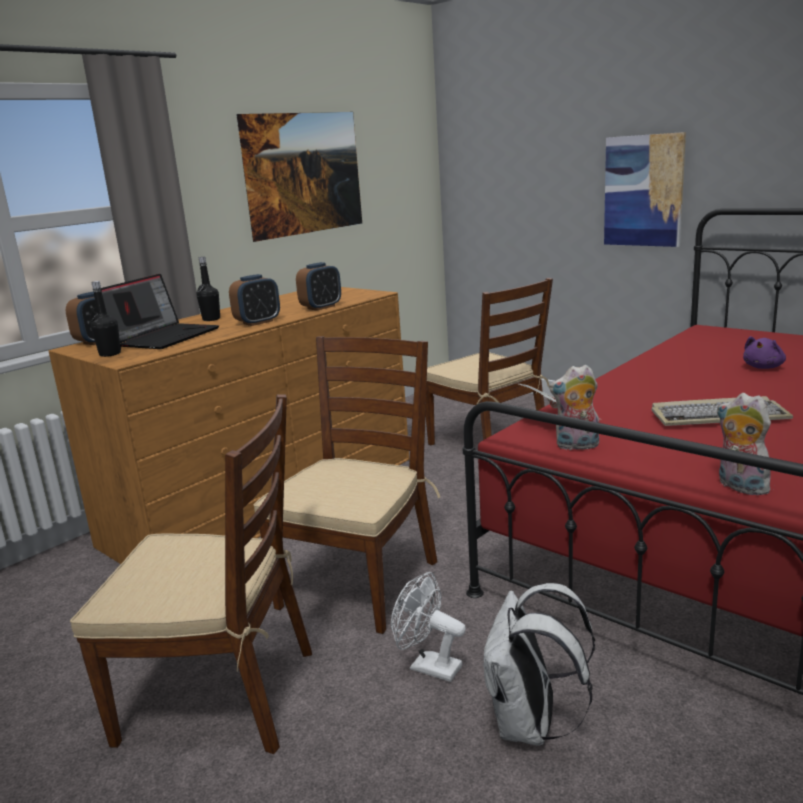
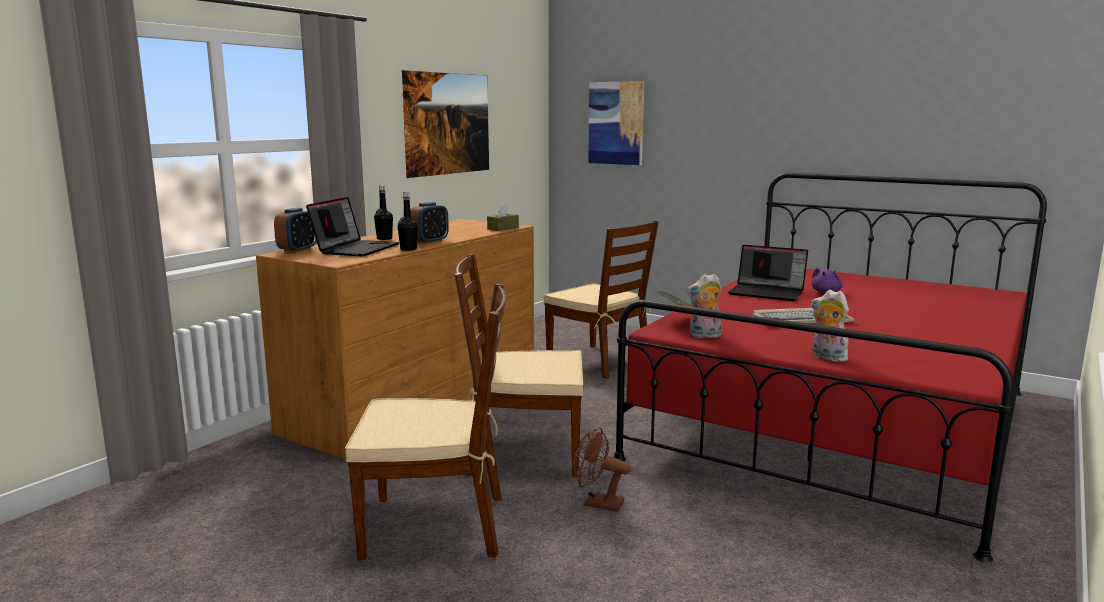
camera: 10 degrees left, 5 degrees down
black bottle [91,281,121,357] -> black bottle moved to [398,192,418,251]
brown chair [253,336,440,634] -> brown chair turned 105 degrees counterclockwise [454,254,583,477]
alarm clock [296,262,341,311] -> none
white fan [391,572,466,682] -> brown fan [573,427,631,512]
white backpack [482,583,595,746] -> none
picture [604,132,686,247] -> picture moved to [588,81,644,165]
none -> brown tissue box [487,203,519,231]
none -> laptop [728,245,808,301]

